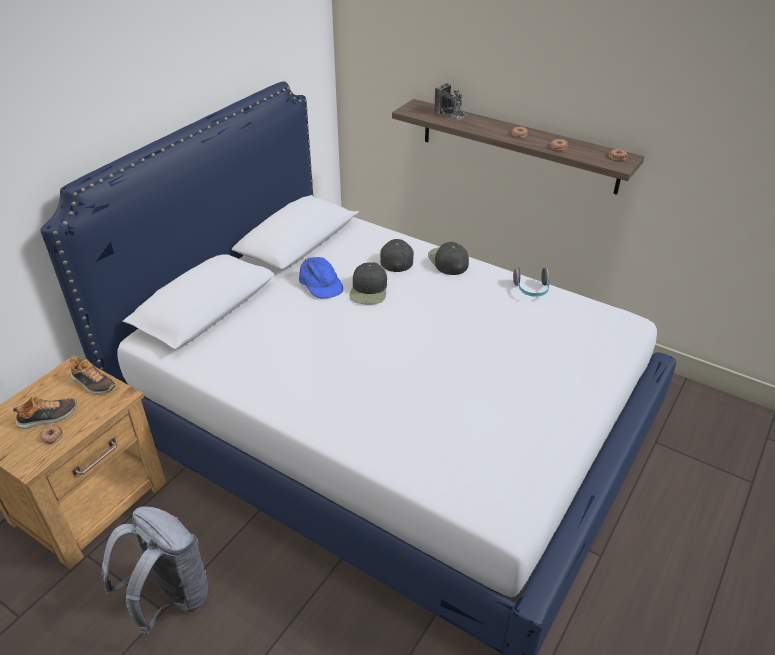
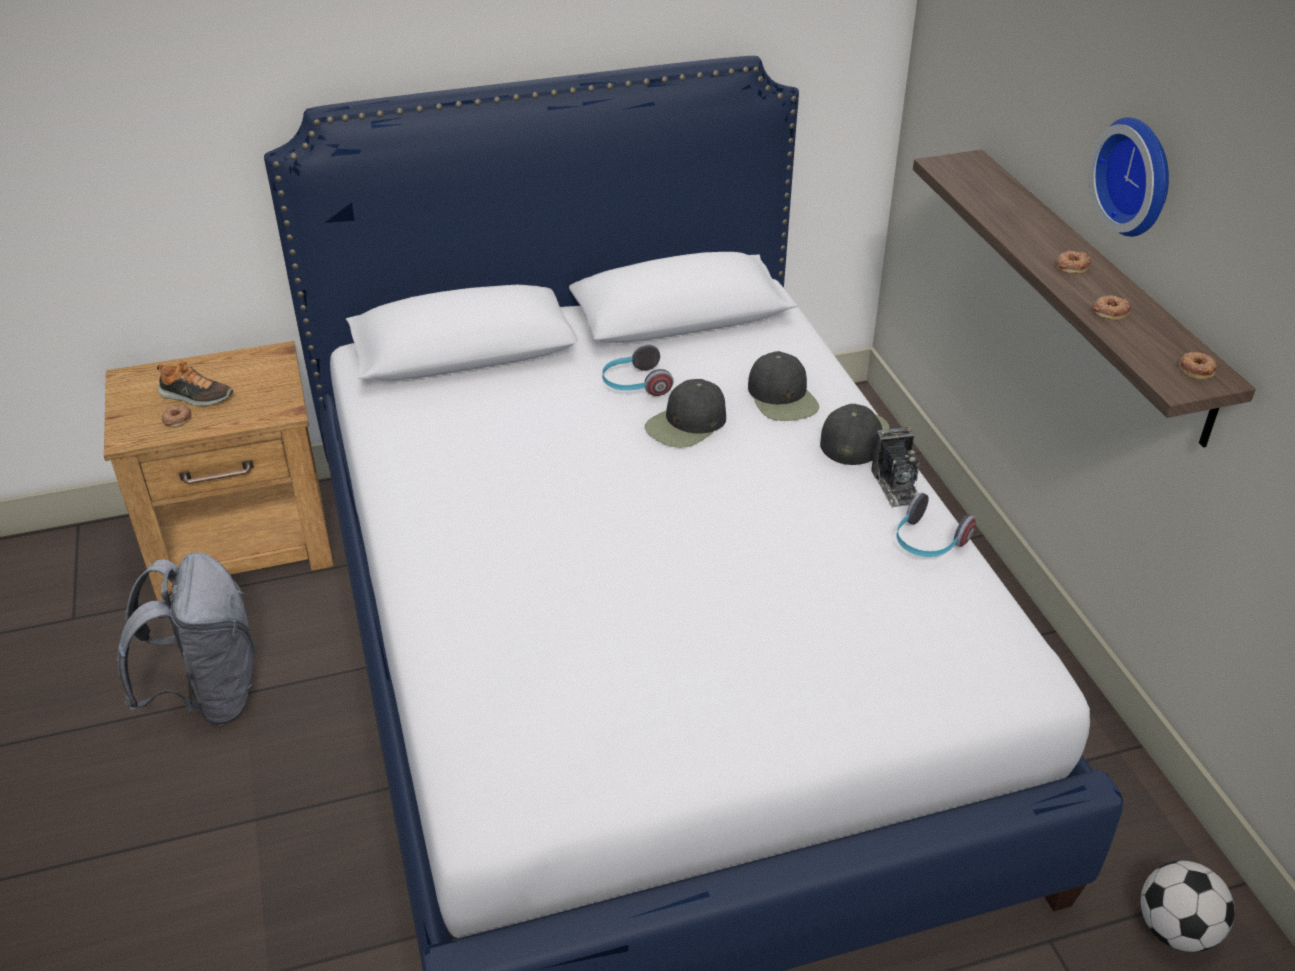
camera: 40 degrees right, 0 degrees up
shoe [70,359,116,394] -> none
blue cap [299,257,343,299] -> headphones [602,345,673,396]
black cap [380,239,414,272] -> black cap turned 120 degrees clockwise [748,351,819,421]
camera [434,83,469,120] -> camera moved to [871,427,920,508]
none -> wall clock [1089,117,1169,237]
none -> football [1141,861,1235,952]

